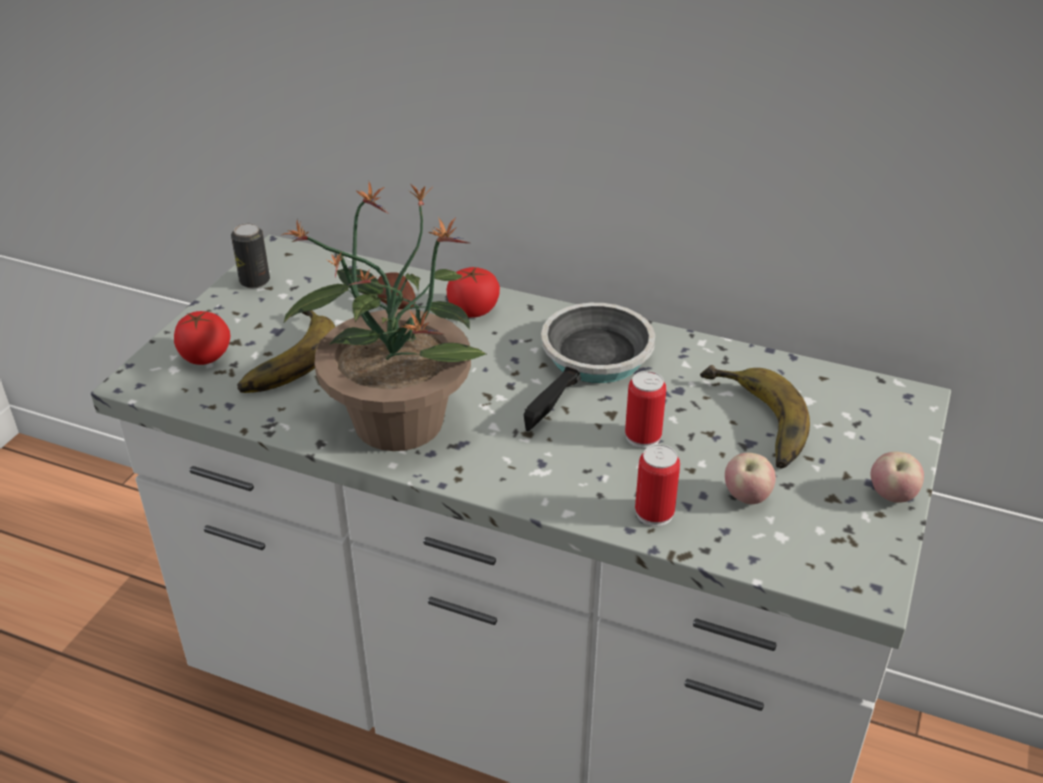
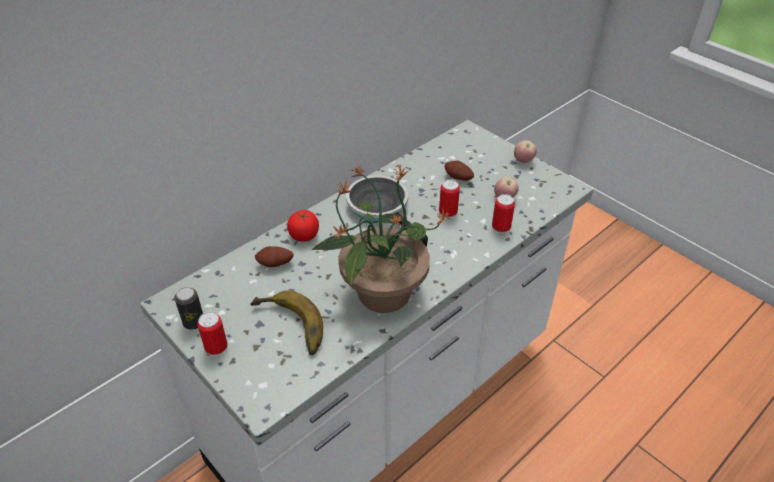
camera: 65 degrees left, 5 degrees up
tomato [174,311,231,365] -> none
banana [700,365,810,469] -> potato [445,161,474,181]
none -> can [197,312,228,357]

